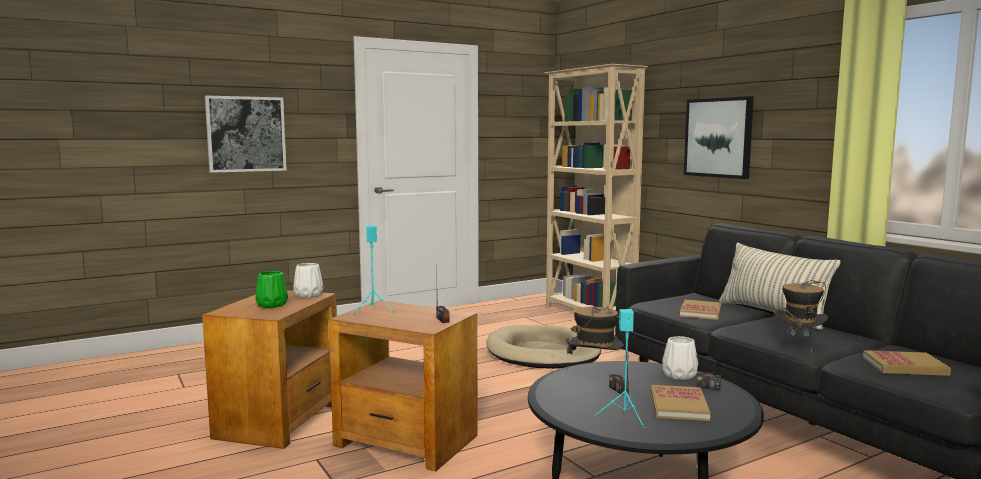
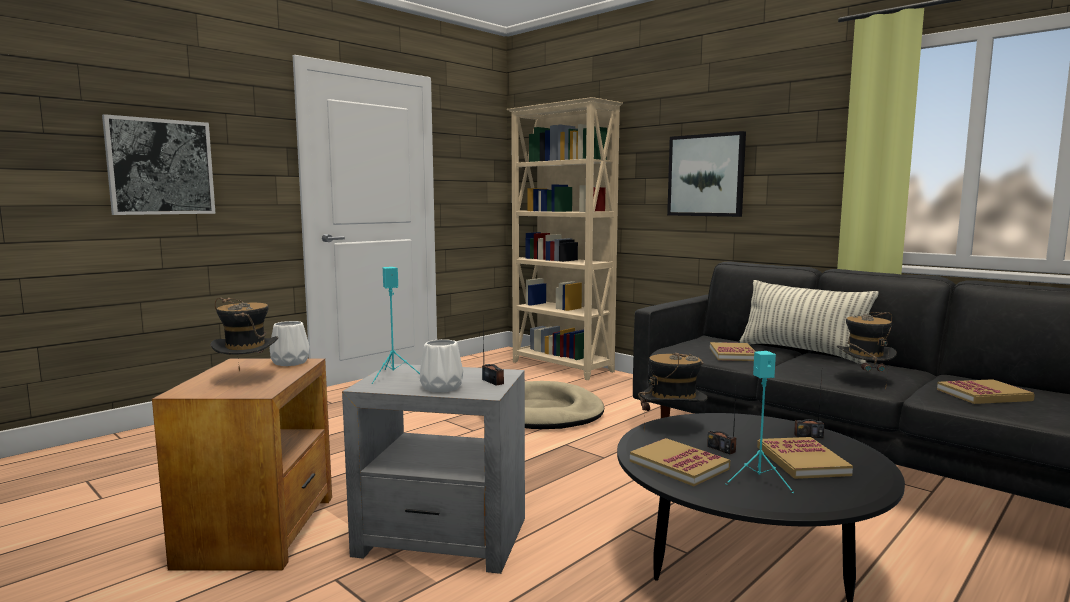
camera: 15 degrees left, 0 degrees up
green vase [255,271,288,308] -> hat [210,298,278,371]
brown side table [328,300,478,471] -> grey side table [342,363,525,574]
white vase [662,336,698,380] -> white vase moved to [420,339,463,392]
none -> book [630,438,730,486]

